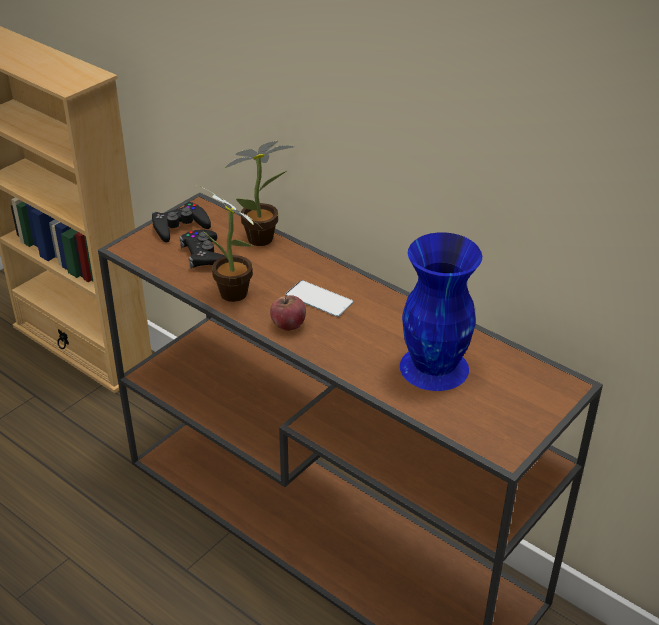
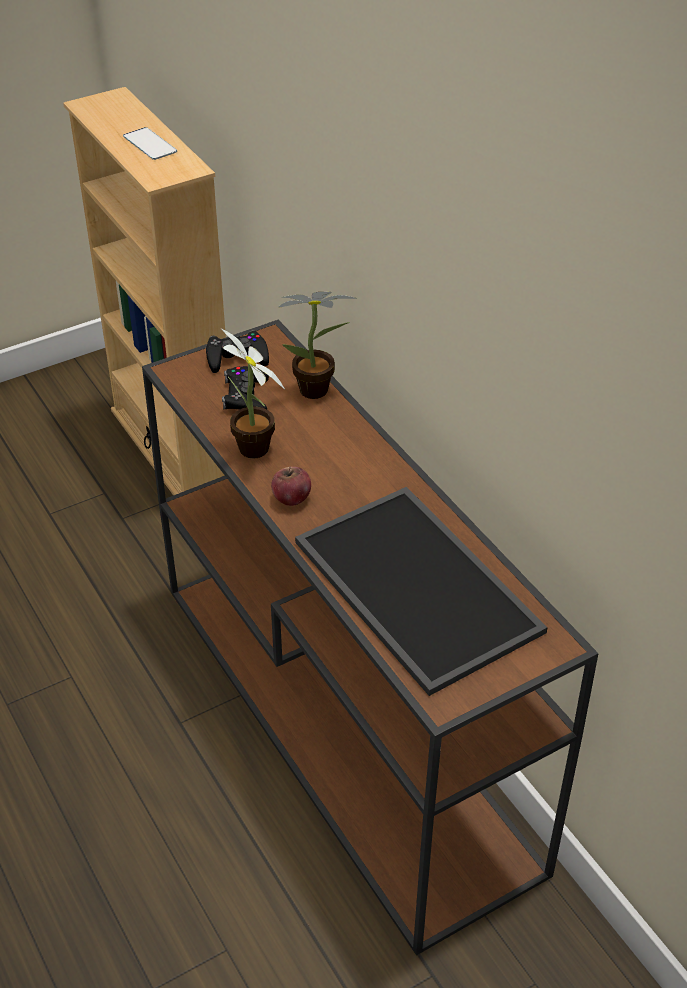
camera: 20 degrees right, 5 degrees up
phone [286,280,354,317] -> phone moved to [123,127,177,160]
blue vase [400,232,482,391] -> tray [295,487,548,696]

